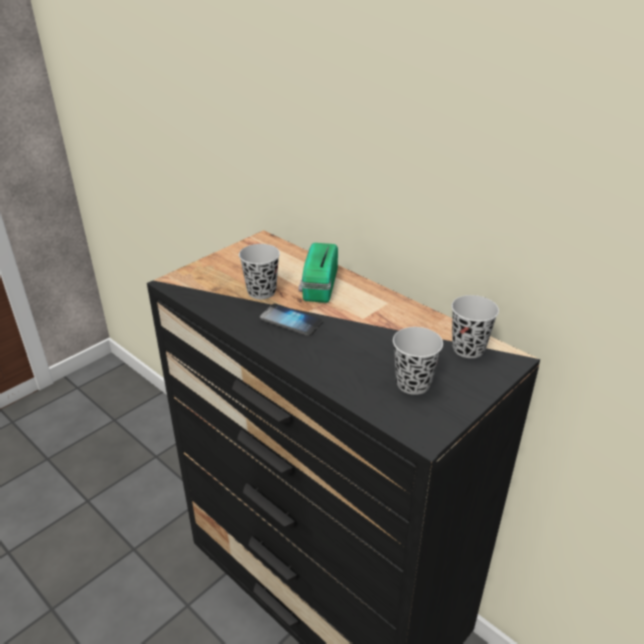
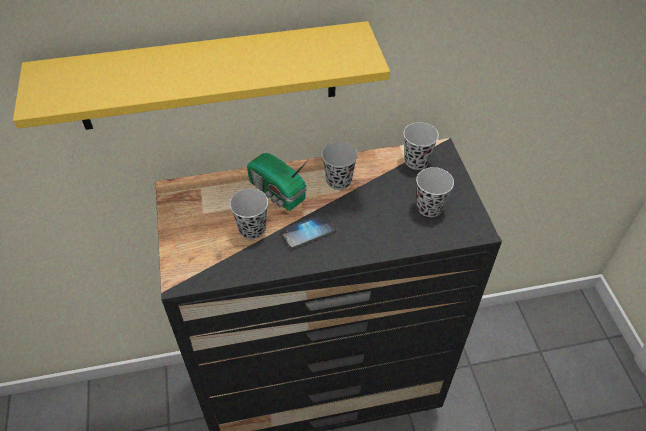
camera: 55 degrees left, 15 degrees up
none -> yellow shelf [13,21,390,130]
none -> black cup [322,142,358,190]

